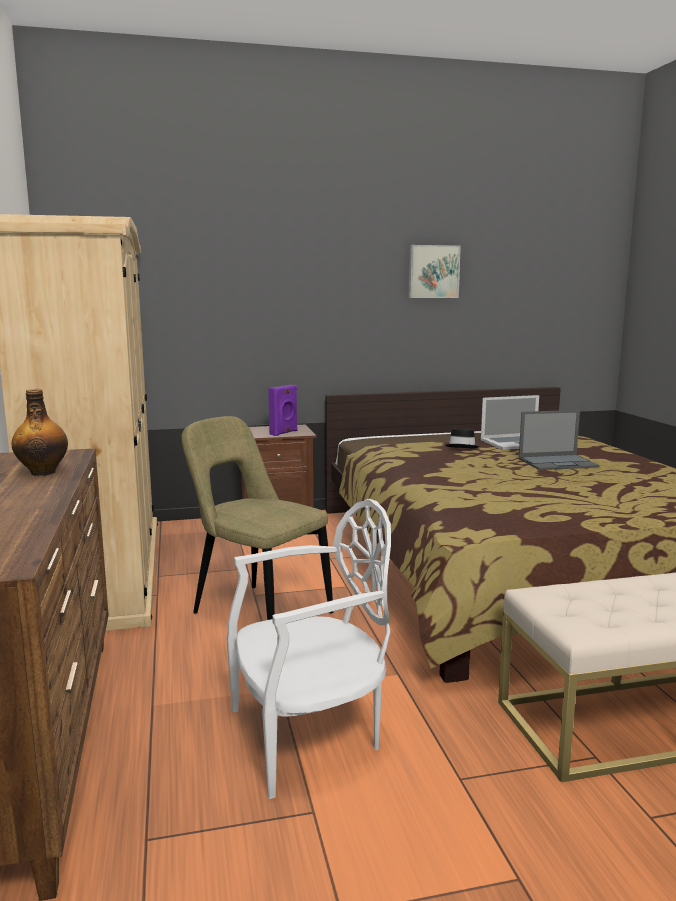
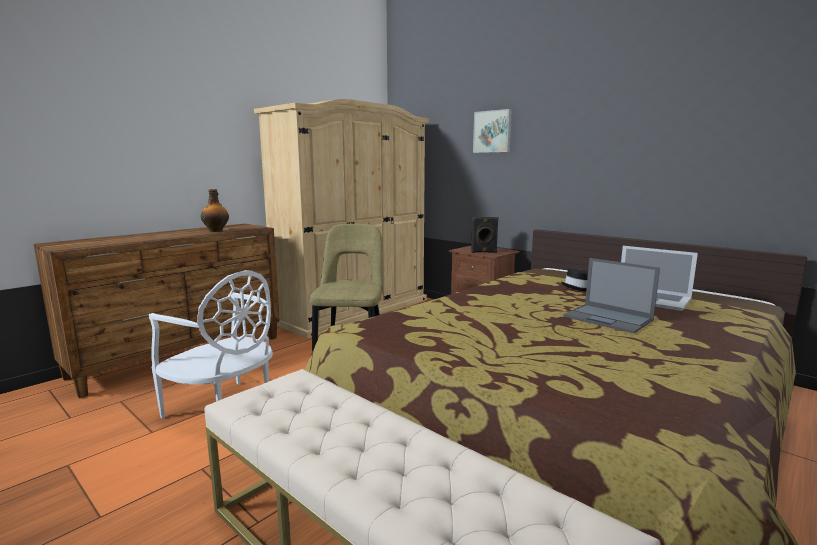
camera: 55 degrees right, 0 degrees up
purple speaker [268,385,298,436] -> black speaker [471,217,499,253]
picture [408,245,461,298] -> picture moved to [473,109,512,153]

